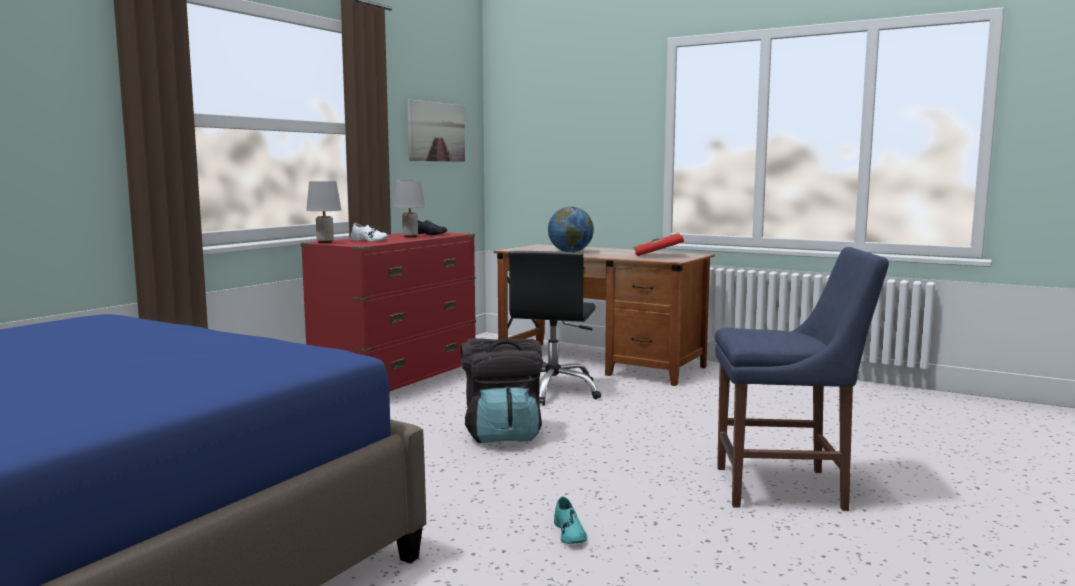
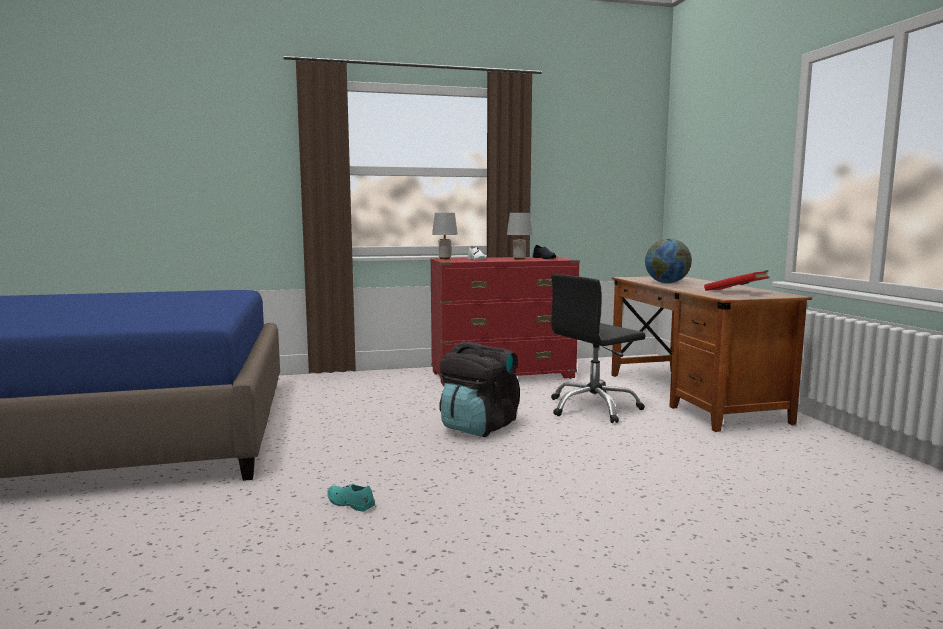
camera: 45 degrees right, 0 degrees up
picture [407,99,465,162] -> none
turquoise shoe [554,496,587,544] -> turquoise shoe turned 90 degrees clockwise [327,484,375,511]
blue chair [715,247,889,511] -> none

